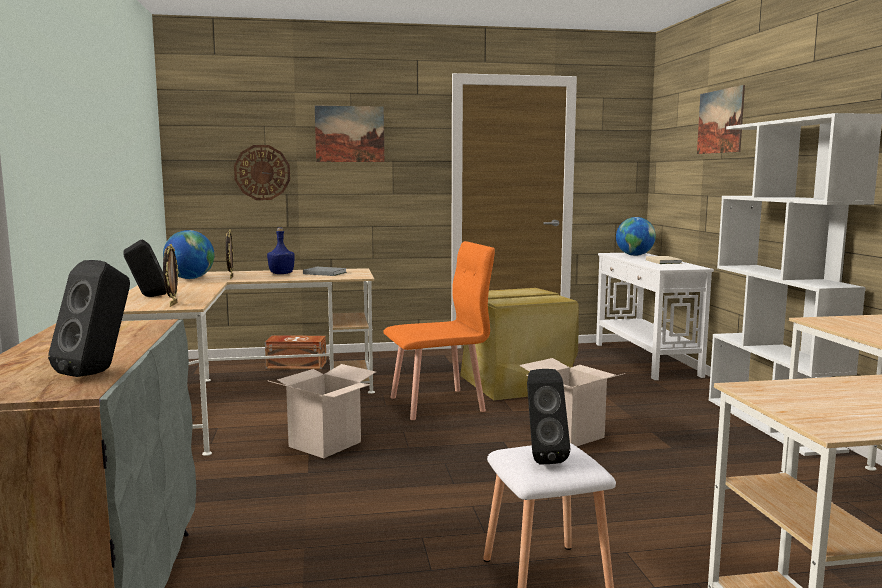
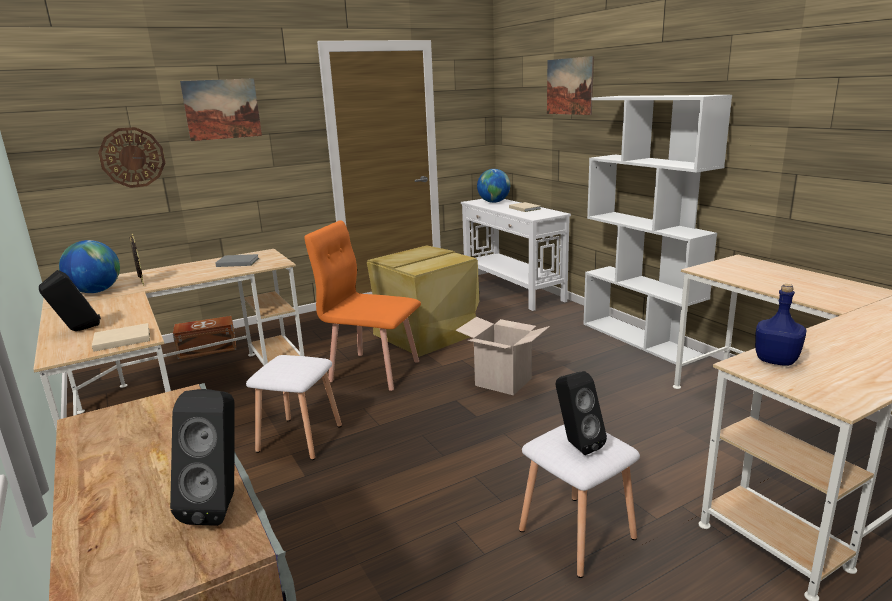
camera: 20 degrees left, 10 degrees up
picture frame [163,244,179,307] -> beige book [92,323,150,352]
blue bottle [267,227,295,274] -> blue bottle moved to [755,284,807,366]
cardboard box [267,364,376,458] -> white stool [246,355,342,460]
orange chair [383,241,495,420] -> orange chair turned 120 degrees counterclockwise [304,220,421,391]

